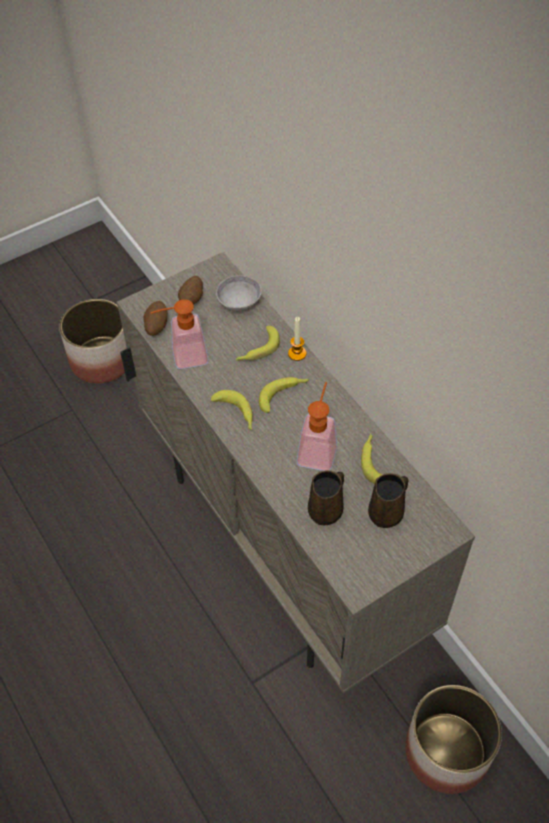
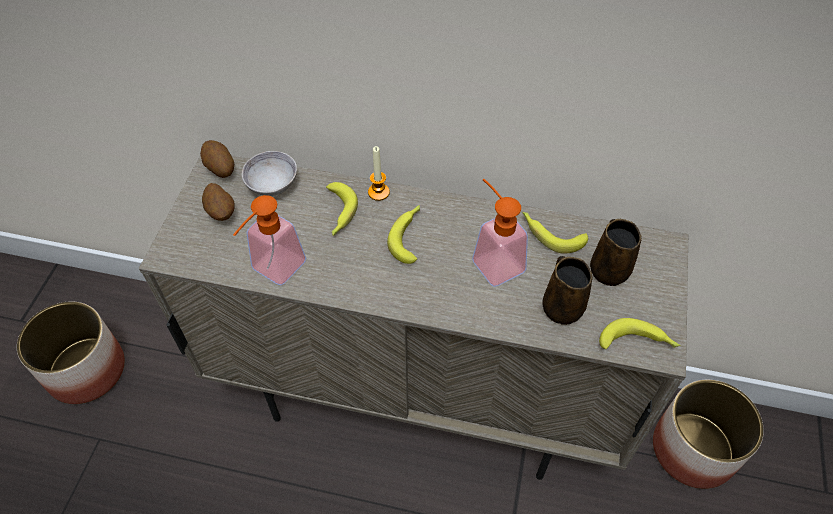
camera: 45 degrees left, 0 degrees up
potato [144,301,168,336] -> potato moved to [200,140,234,178]
banana [211,390,253,430] -> banana moved to [599,318,680,349]

